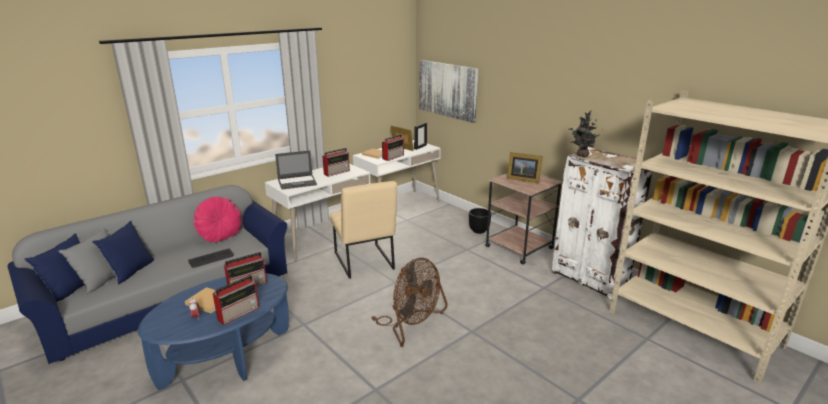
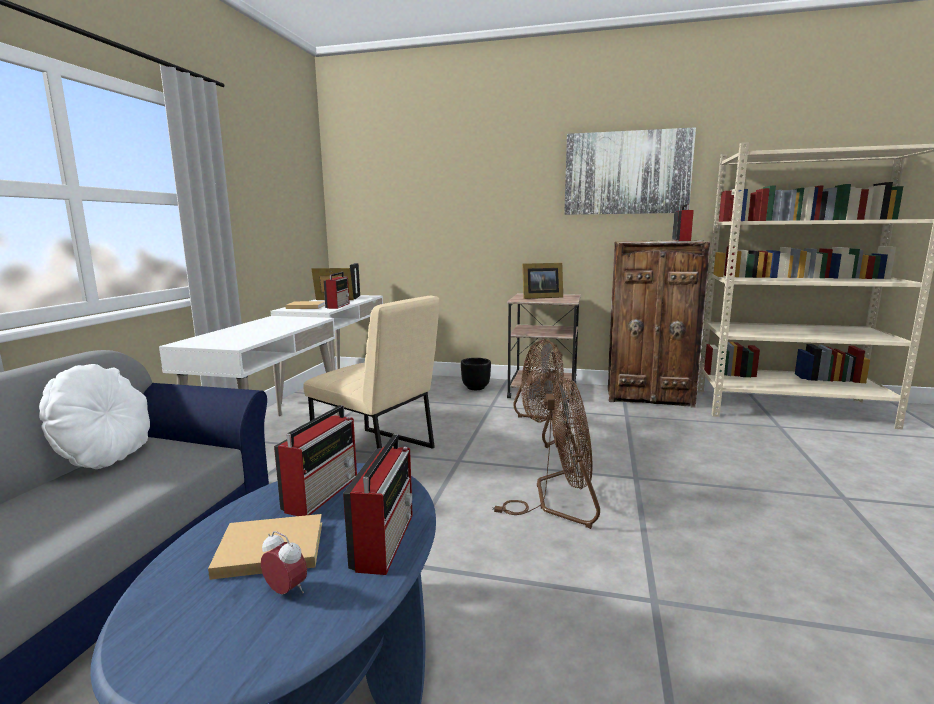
camera: 35 degrees left, 10 degrees down
keyboard [188,249,234,268] -> none
pink pillow [193,196,241,243] -> white pillow [39,364,150,469]
laptop [275,150,317,190] -> none
radio [323,148,350,177] -> radio moved to [672,204,694,241]
picture [419,60,478,123] -> picture moved to [564,127,696,215]
white cabinet [552,147,653,299] -> brown cabinet [608,240,710,408]
potted plant [568,110,600,157] -> none
none -> brown fan [513,339,581,448]

